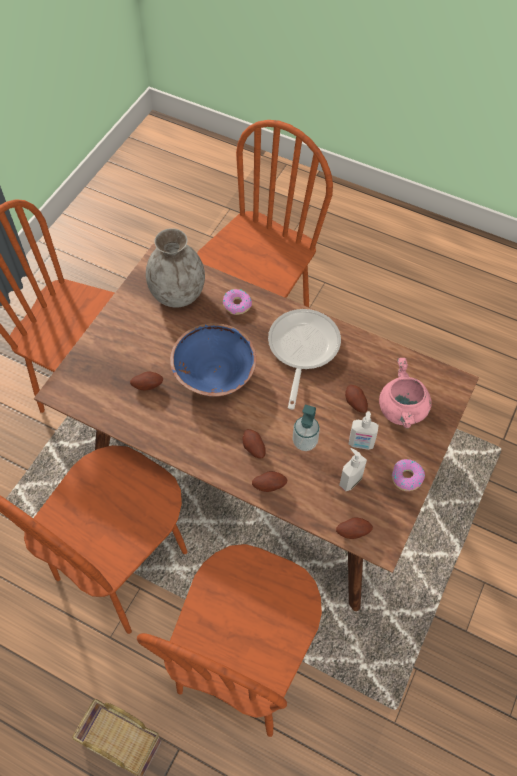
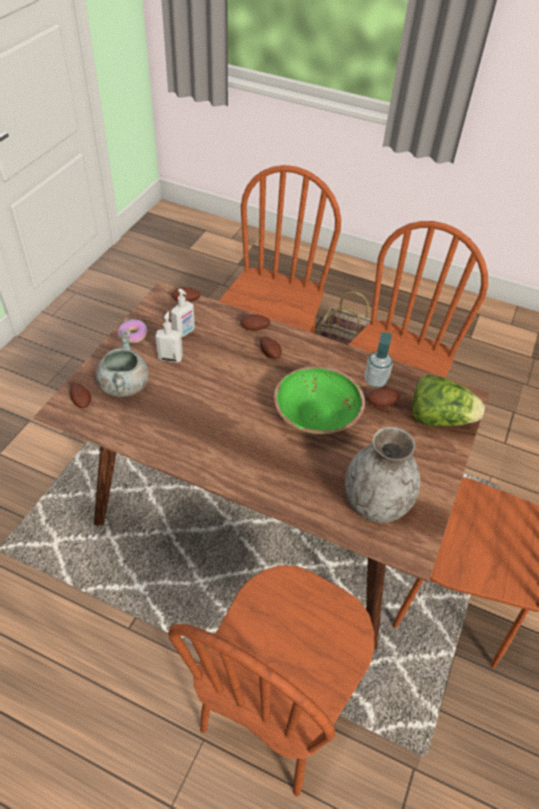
camera: 175 degrees right, 10 degrees down
blue bowl [170,323,256,397] -> green bowl [274,366,365,434]
donut [223,289,252,315] -> none
frying pan [268,309,341,409] -> none
soap dispenser [292,405,320,451] -> soap dispenser moved to [365,332,393,388]
potato [345,385,368,413] -> potato moved to [70,383,91,408]
pink cooking pot [379,358,432,429] -> grey cooking pot [96,330,149,397]
none -> lettuce [412,375,485,426]

